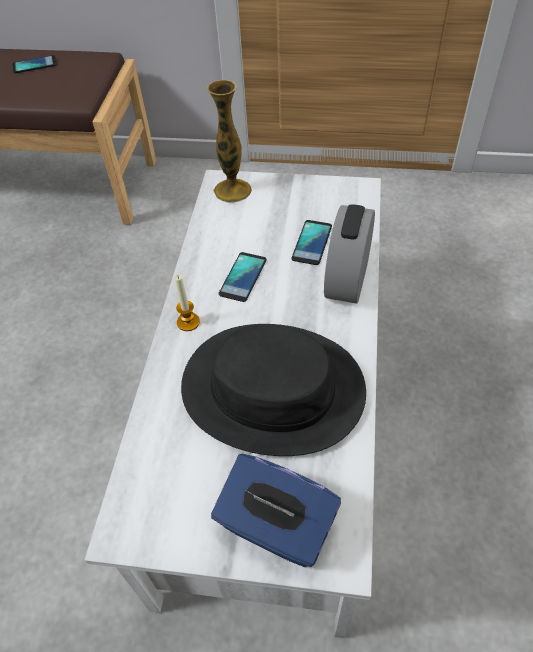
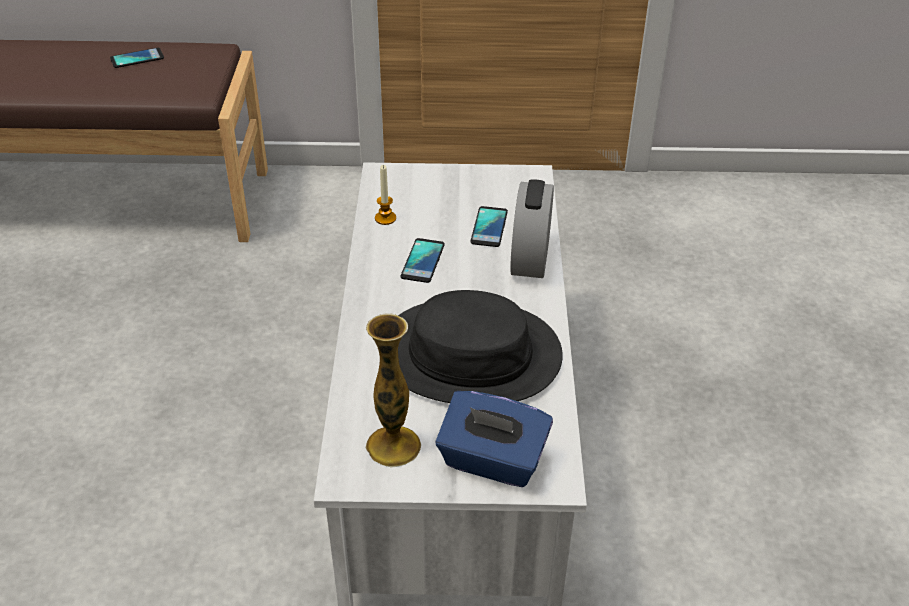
camera: 10 degrees left, 10 degrees down
candle [175,274,200,331] -> candle moved to [375,165,396,225]
vase [207,79,252,203] -> vase moved to [365,313,421,467]

